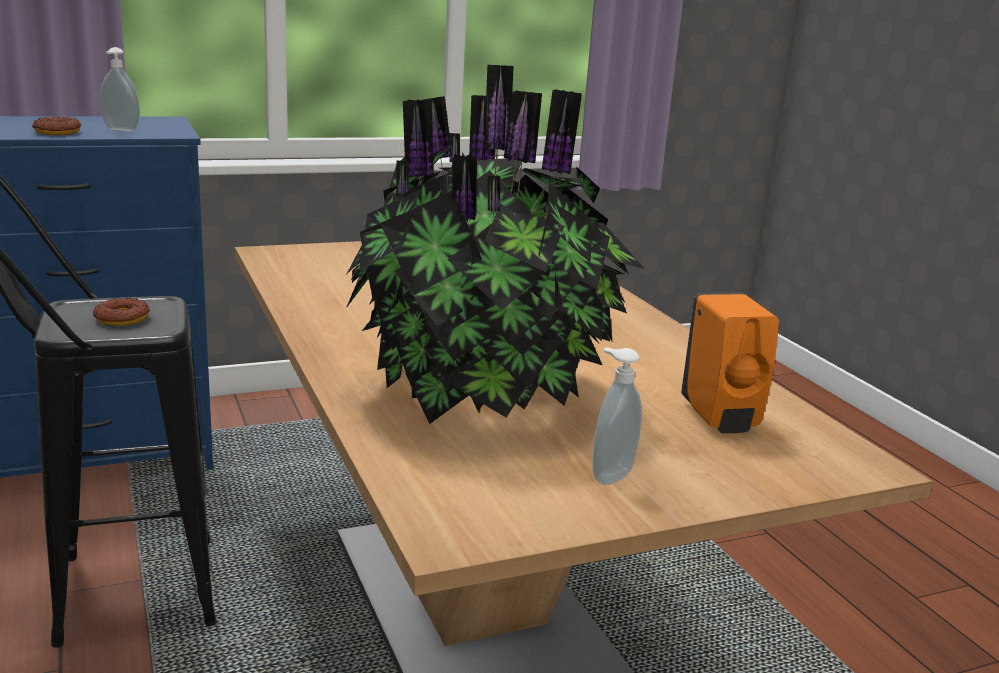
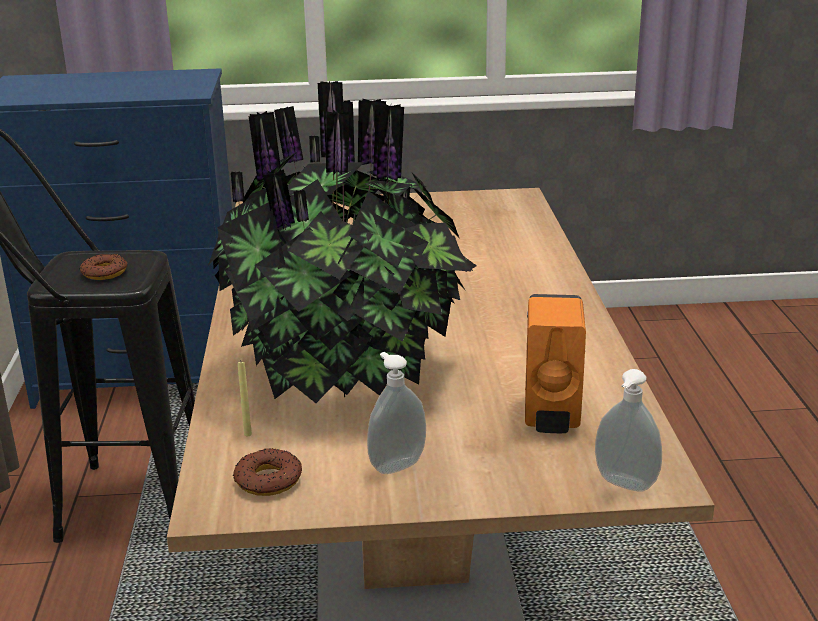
camera: 20 degrees right, 5 degrees up
donut [32,116,81,135] -> donut moved to [233,448,302,496]
soap dispenser [100,47,140,131] -> soap dispenser moved to [595,369,662,492]
none -> yellow candle [238,362,252,436]

